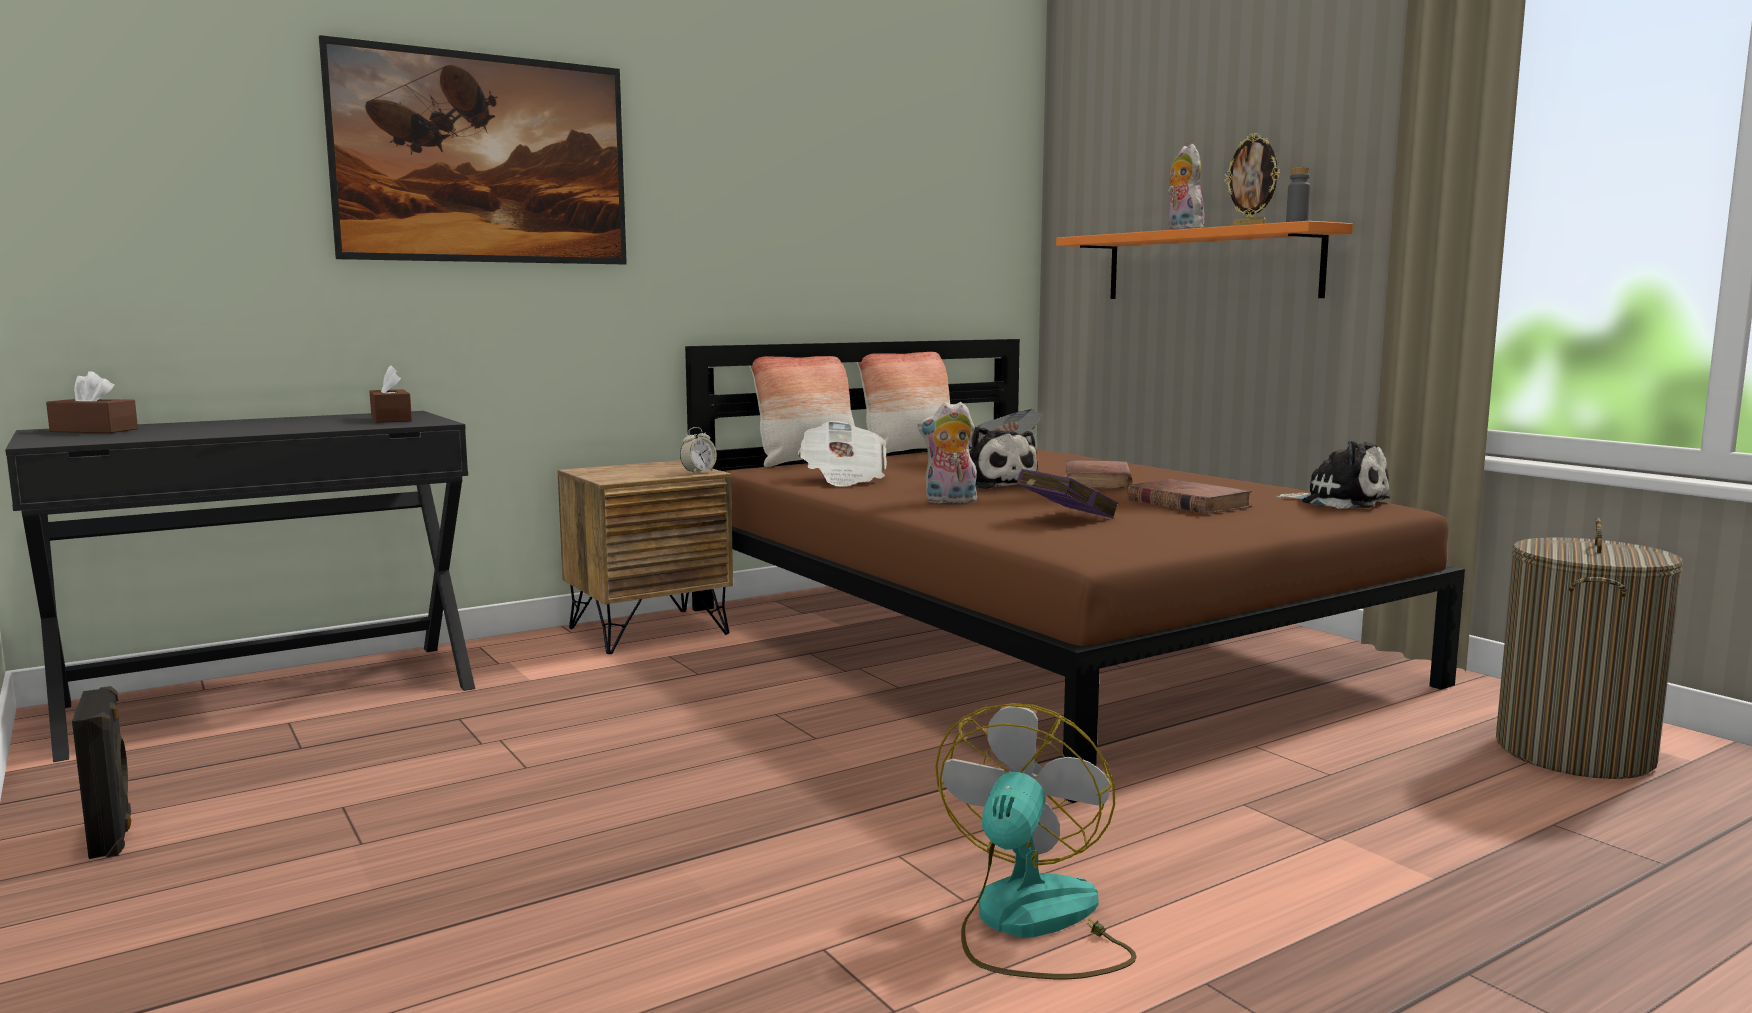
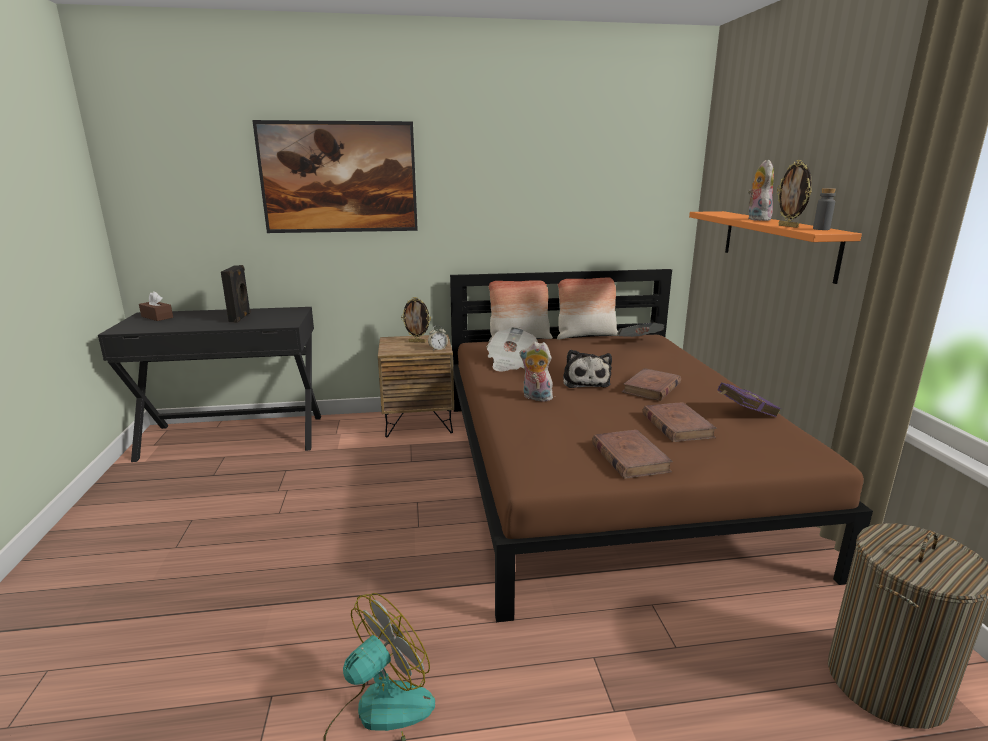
camera: 25 degrees right, 10 degrees up
black speaker [72,686,131,859] -> black speaker moved to [221,265,251,323]
brown tissue box [369,365,412,423] -> none
purple book [1017,469,1118,518] -> purple book moved to [717,382,781,417]
plush toy [1276,440,1390,508] -> none
none -> picture frame [401,297,431,343]
none -> brown book [592,430,673,479]

